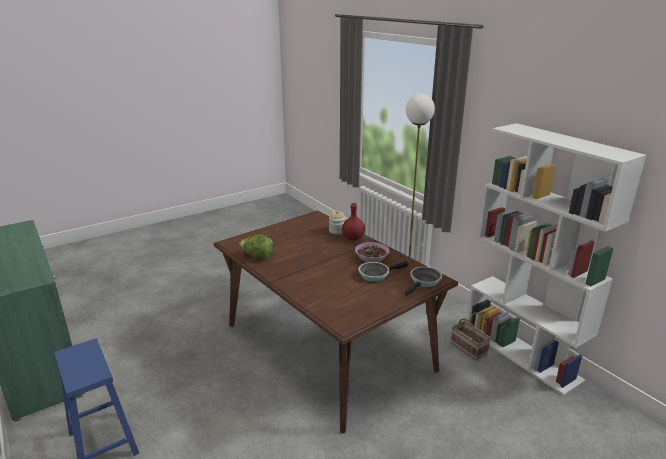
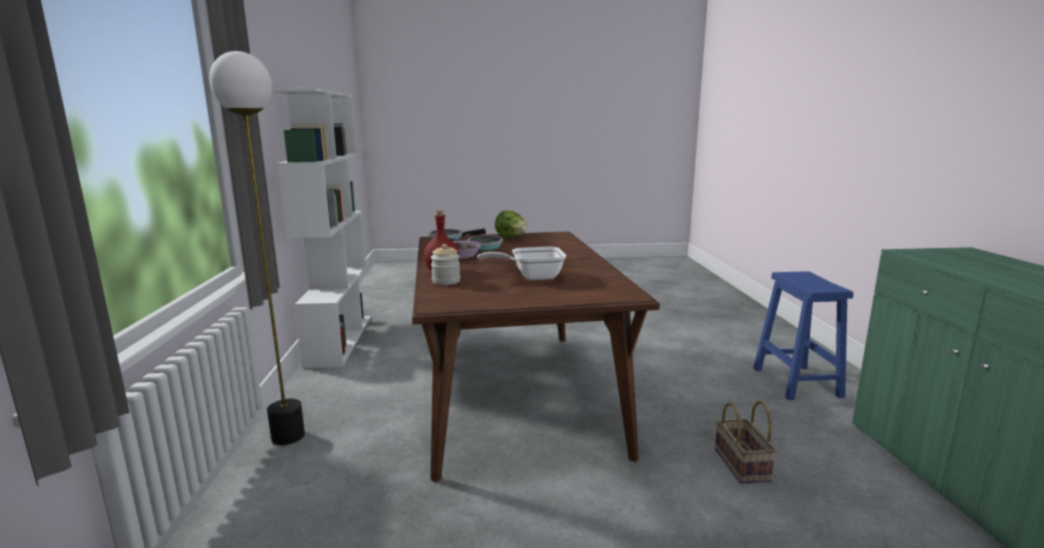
camera: 150 degrees left, 10 degrees down
lettuce [240,235,274,259] -> lettuce moved to [495,211,527,238]
basket [451,312,491,360] -> basket moved to [715,401,776,483]
none -> frying pan [477,247,566,280]

